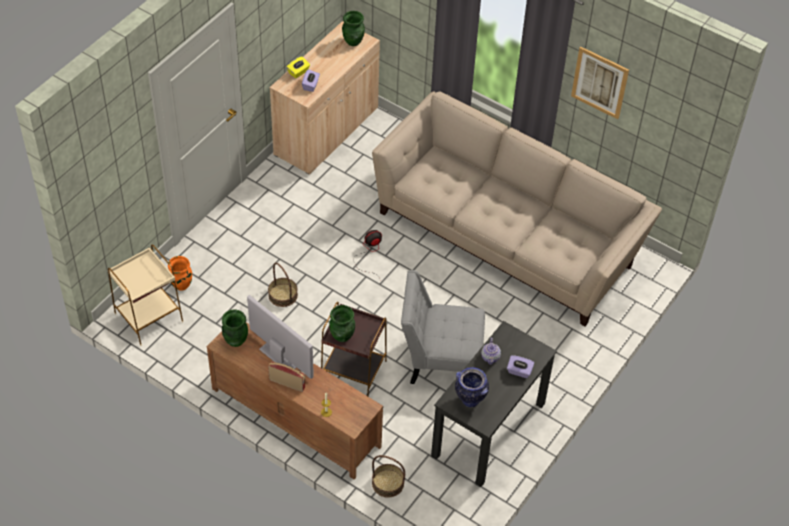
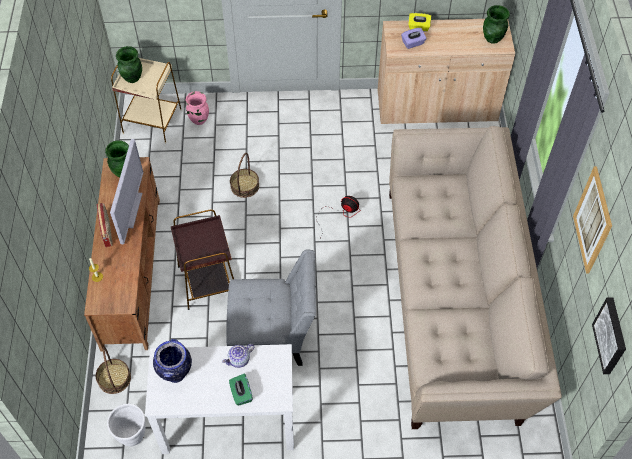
camera: 55 degrees right, 5 degrees up
orange vase [168,256,192,291] -> pink vase [185,91,209,125]
green vase [329,305,355,342] -> green vase moved to [116,46,142,83]
grey chair [401,270,485,384] -> grey chair turned 120 degrees clockwise [226,249,316,366]
black desk [431,321,557,487] -> white desk [145,344,294,454]
purple tissue box [507,355,534,378] -> green tissue box [229,374,253,406]
none -> white planter [107,404,146,446]
none -> picture [592,297,626,374]

